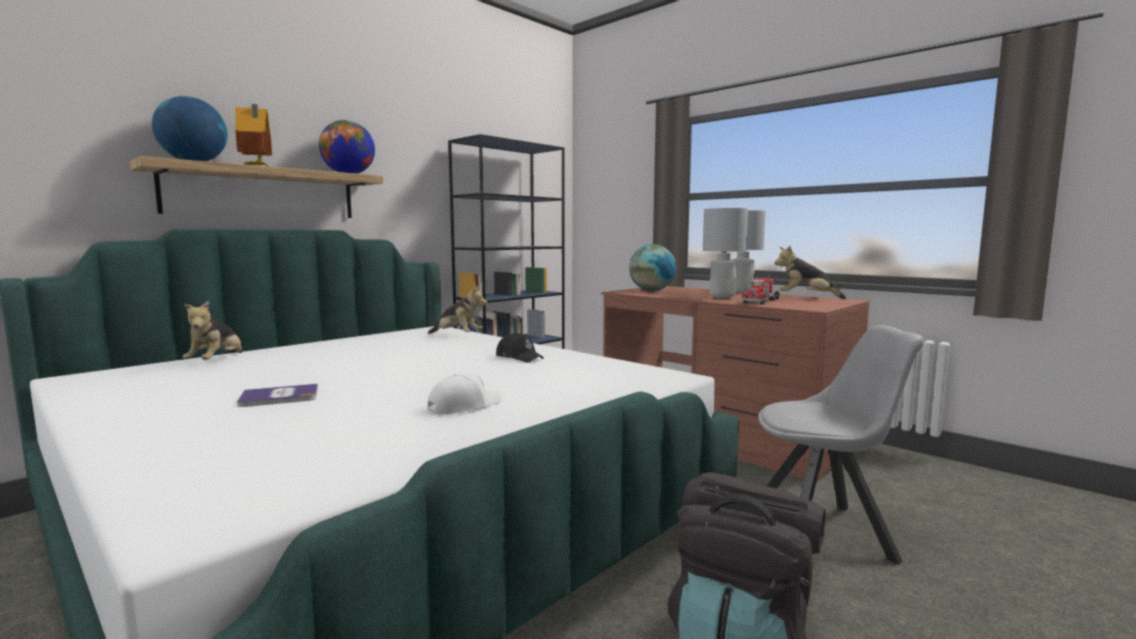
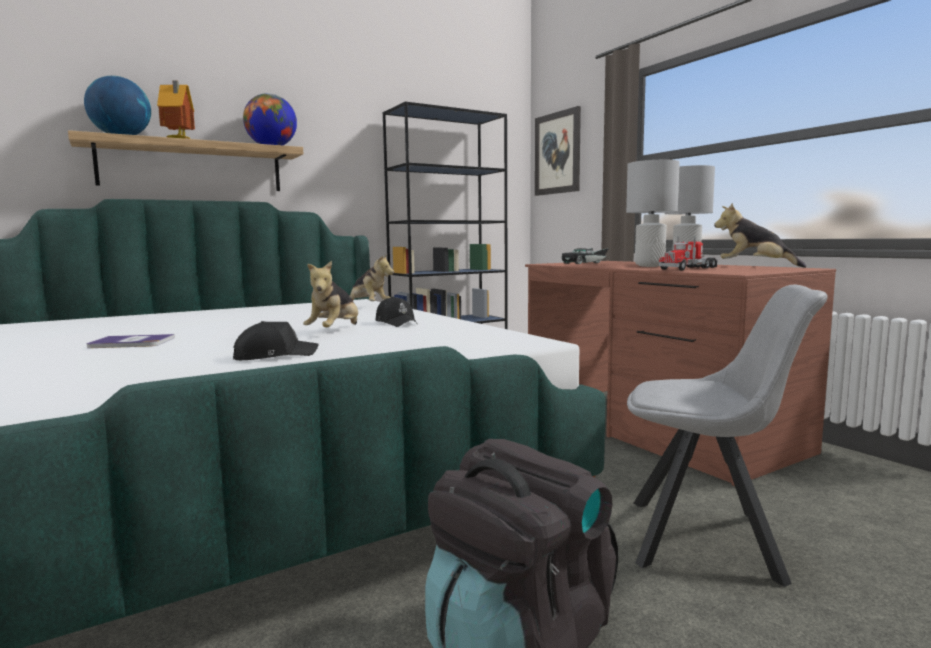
camera: 15 degrees right, 0 degrees up
plush toy [183,301,242,360] -> plush toy moved to [303,261,358,327]
white cap [428,372,502,414] -> black cap [233,321,318,360]
globe [629,244,676,291] -> black toy car [562,248,609,264]
none -> picture [535,106,581,196]

